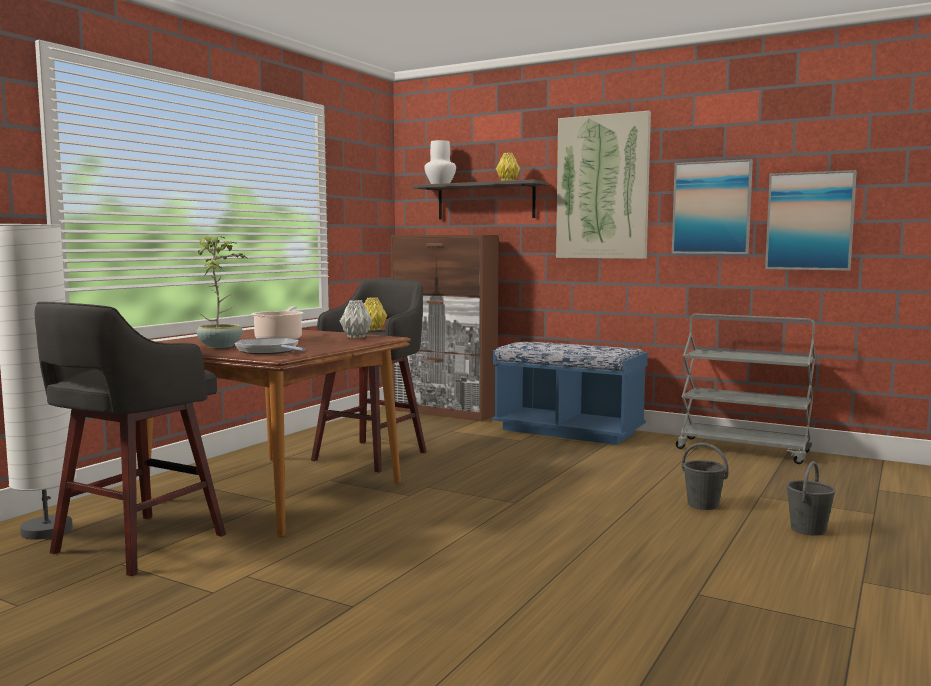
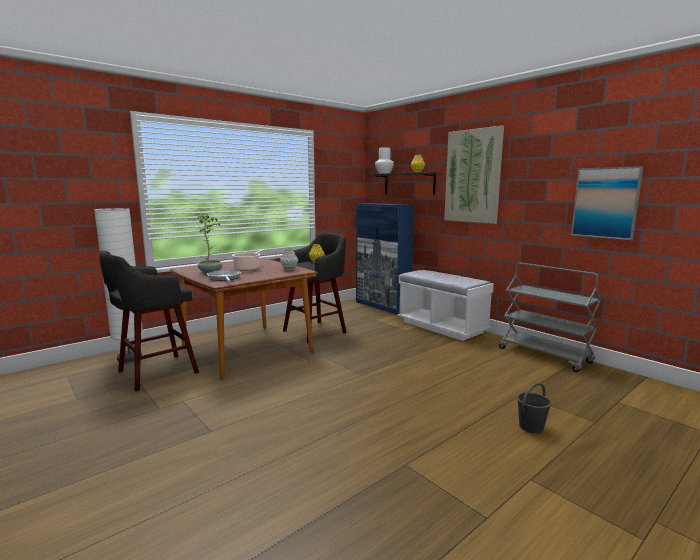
camera: 20 degrees right, 5 degrees up
brown cabinet [391,235,499,422] -> blue cabinet [356,203,414,315]
blue bench [492,342,648,445] -> white bench [398,270,494,341]
picture [672,159,753,254] -> none
grey bucket [682,443,728,510] -> none

